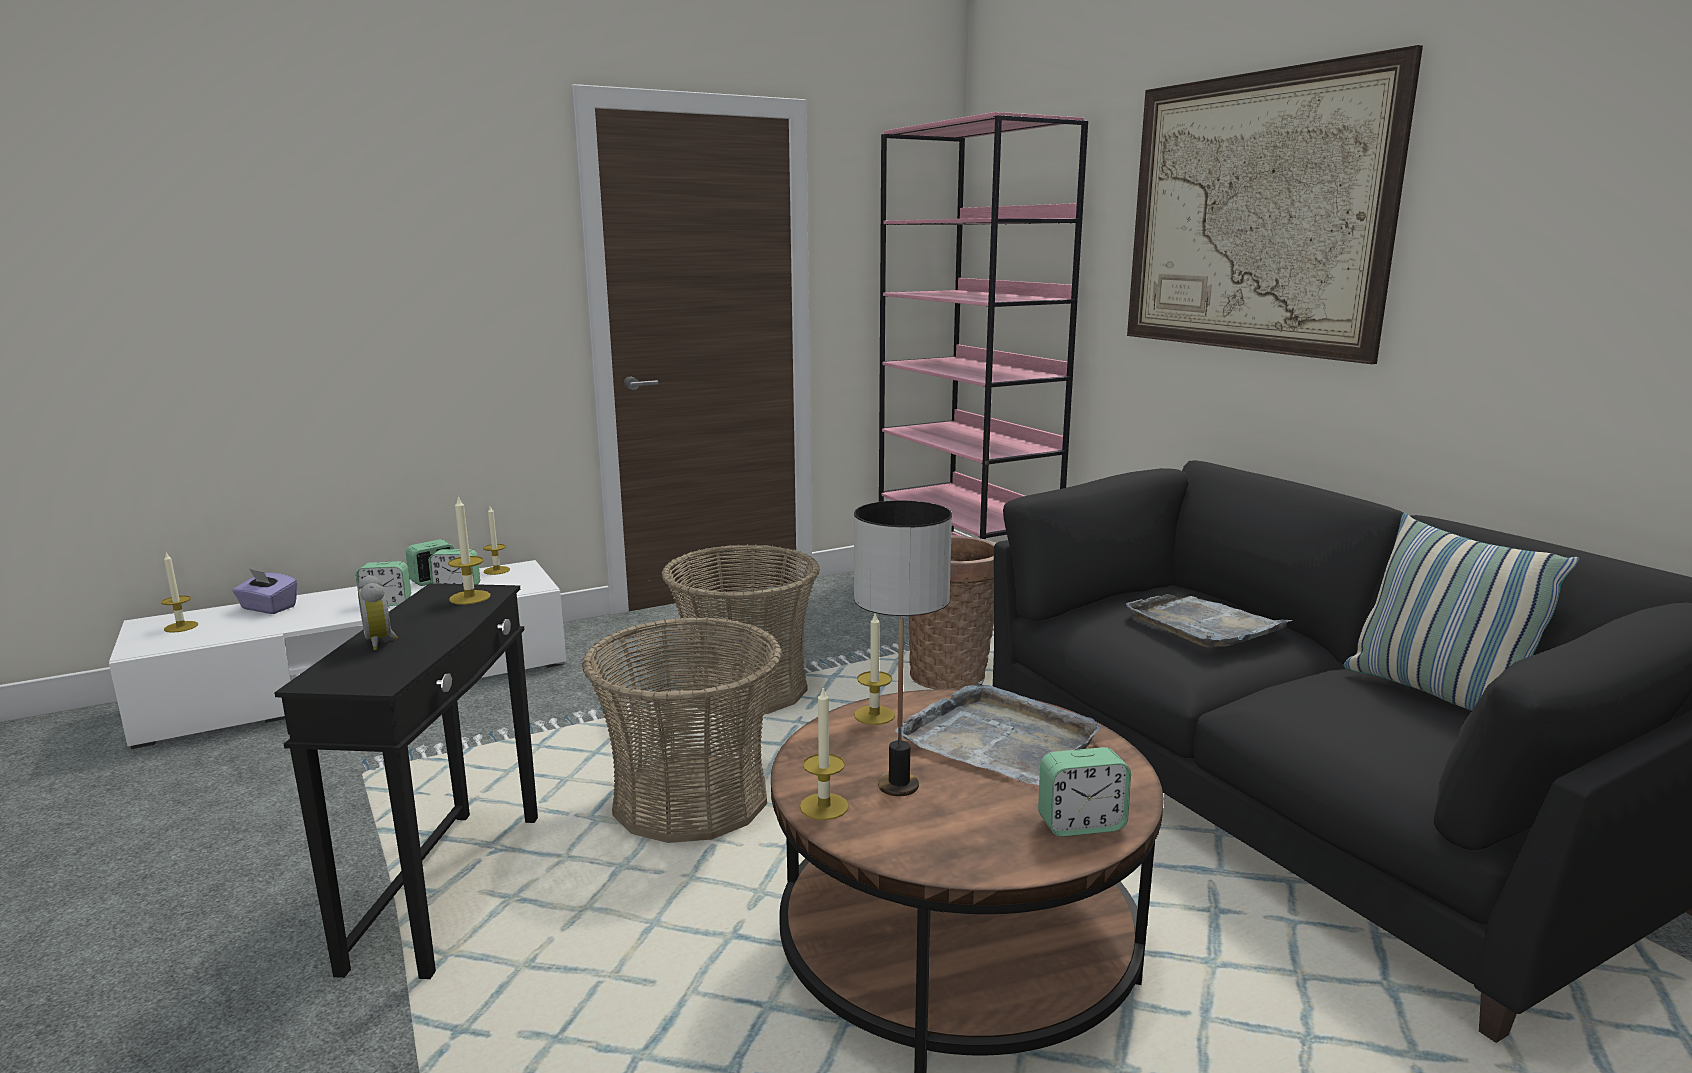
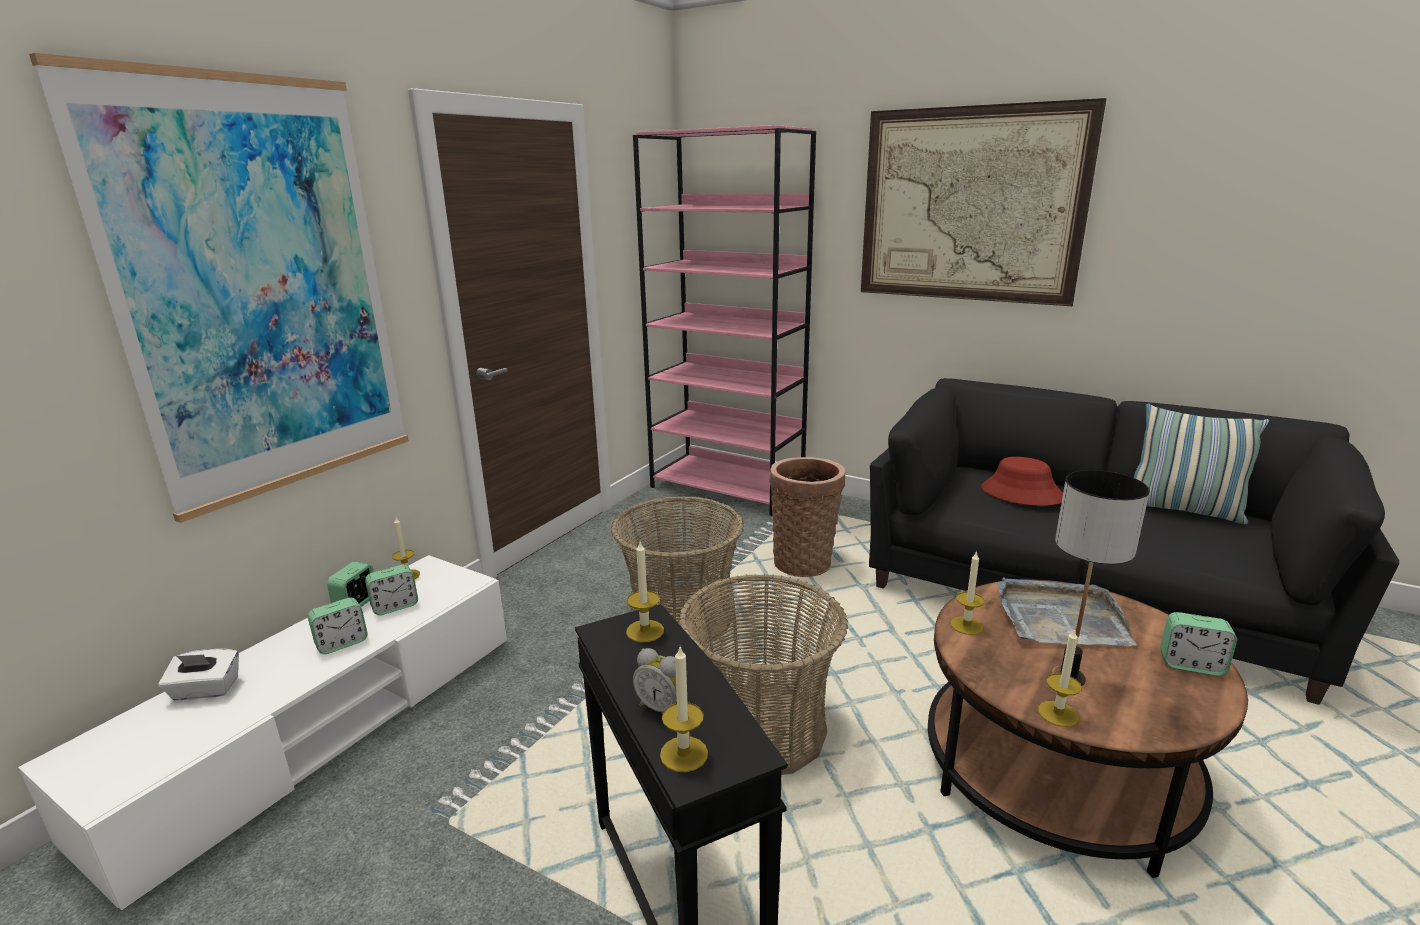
camera: 30 degrees left, 5 degrees up
candle [161,552,198,633] -> candle moved to [660,647,708,772]
purple tissue box [232,569,298,614] -> white tissue box [158,649,239,701]
alarm clock [1038,747,1131,837] -> alarm clock turned 60 degrees clockwise [1160,612,1237,676]
grey tray [1126,594,1293,647] -> red hat [981,457,1063,506]
none -> picture [29,53,409,523]

